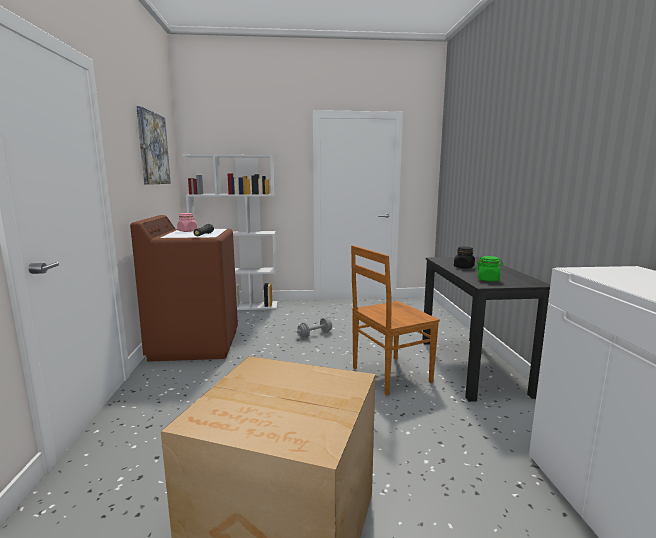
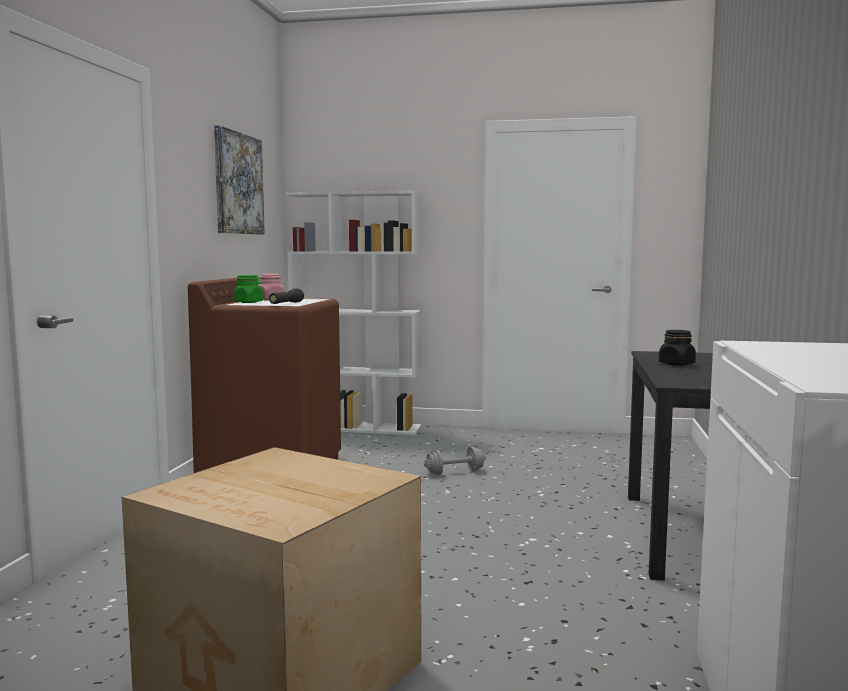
camera: 15 degrees right, 5 degrees down
brown chair [351,245,440,396] -> none
green jar [476,256,504,281] -> green jar moved to [234,275,263,303]

